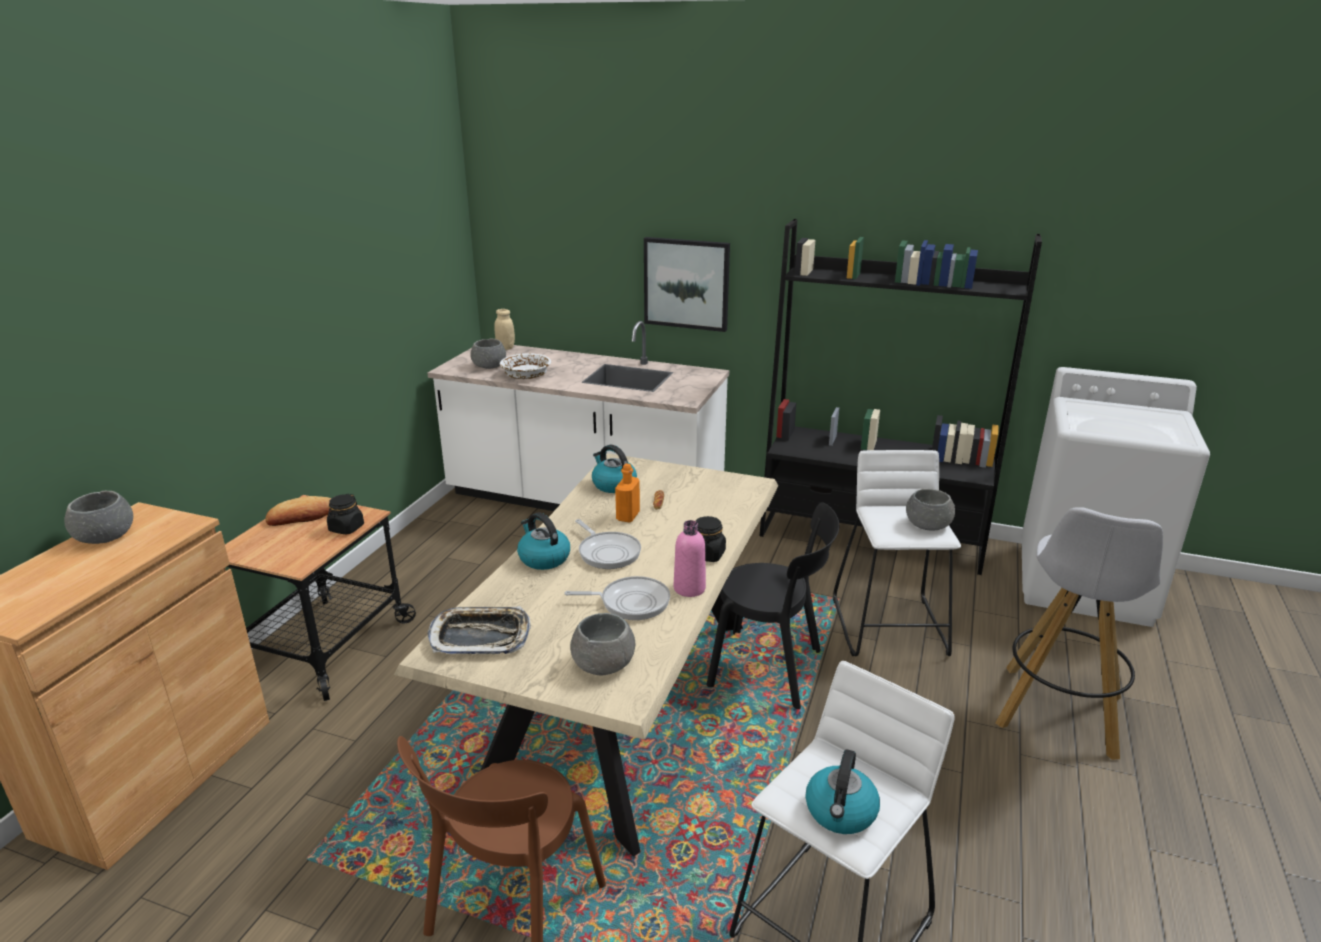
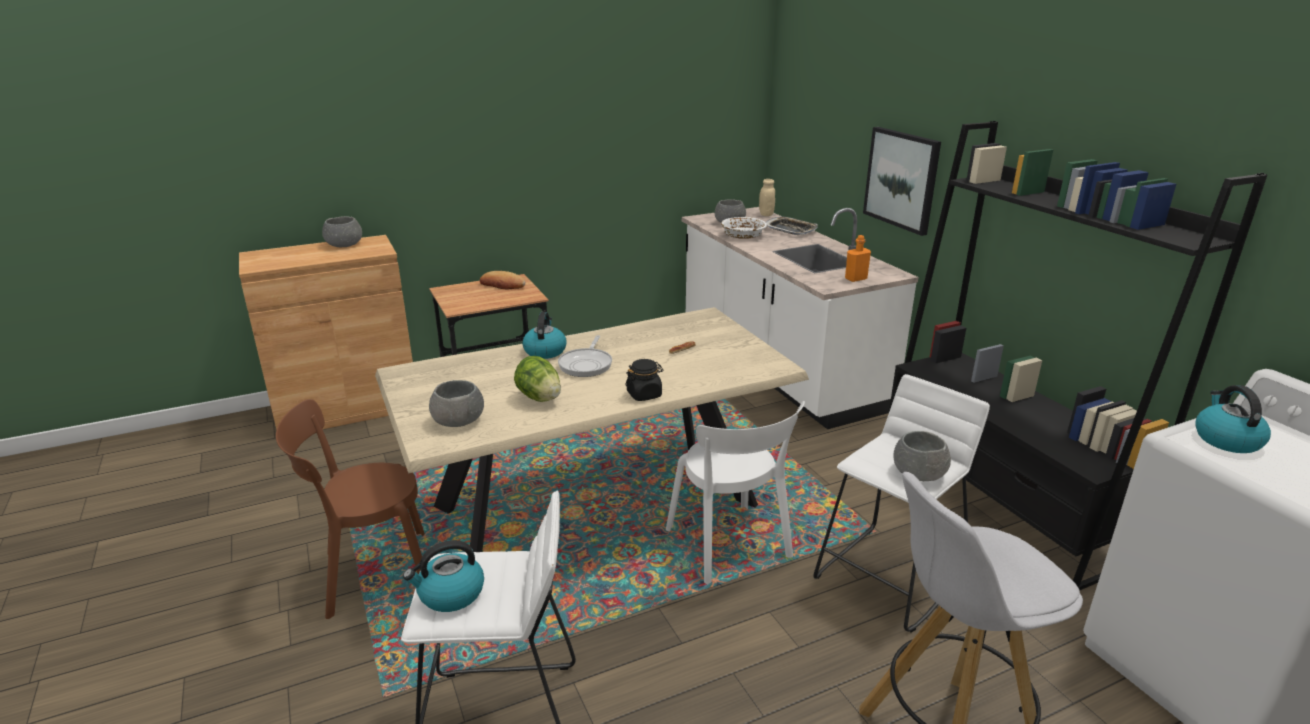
camera: 45 degrees right, 0 degrees up
black jar [327,494,364,534] -> none
tray [427,606,531,654] -> tray moved to [766,217,817,235]
frying pan [565,576,670,620] -> lettuce [514,356,561,402]
kettle [592,445,637,493] -> kettle moved to [1195,385,1271,453]
orange bottle [615,463,640,523] -> orange bottle moved to [845,235,871,282]
pink bottle [674,520,706,597] -> none
black chair [707,502,839,709] -> white chair [666,401,805,584]

